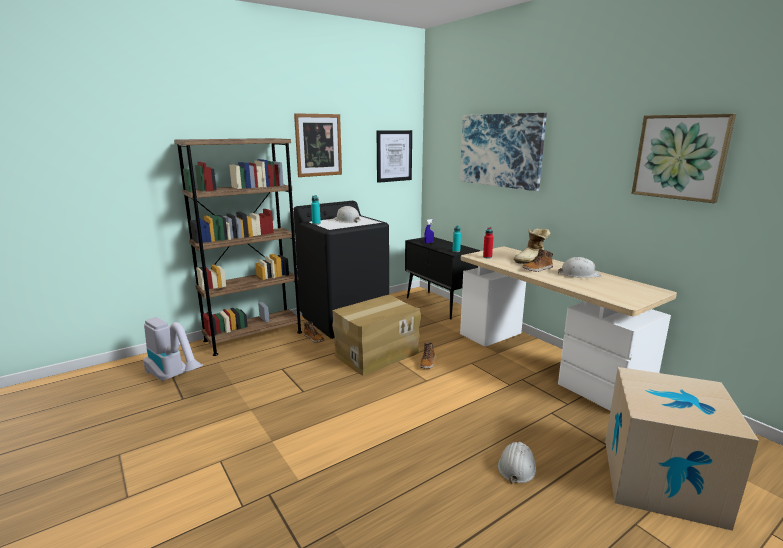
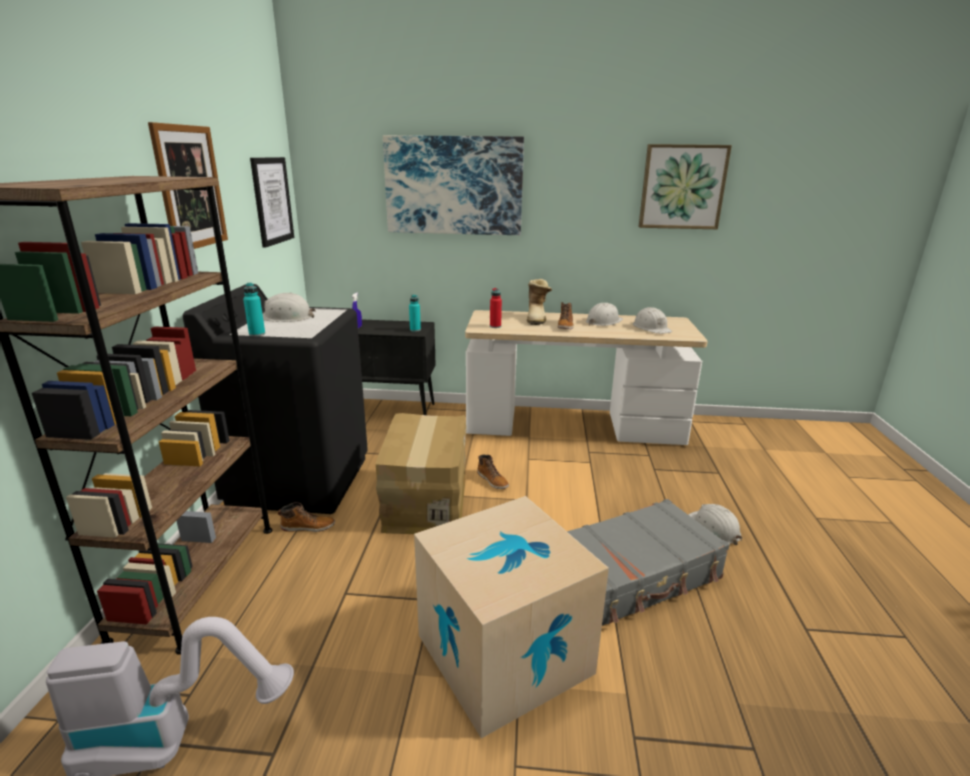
camera: 50 degrees left, 5 degrees up
cardboard box [605,367,759,531] -> cardboard box moved to [414,496,609,738]
none -> grey suitcase [567,499,730,626]
none -> white hard hat [633,307,672,334]

